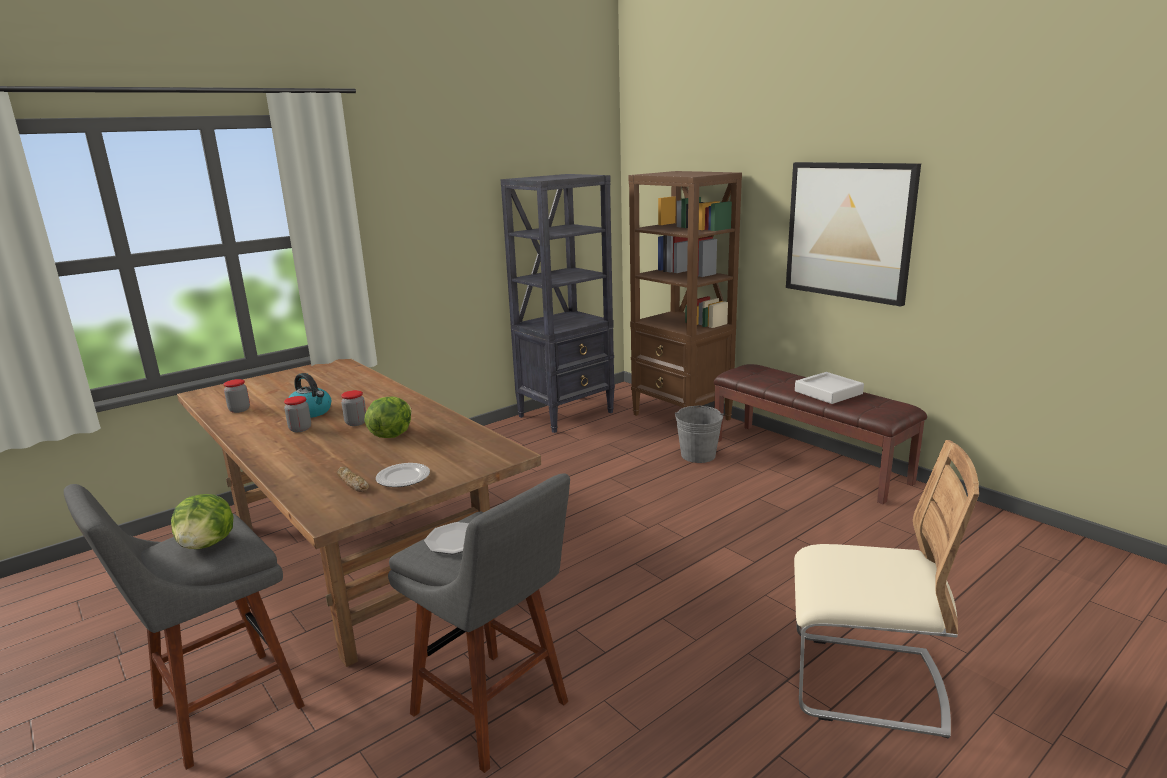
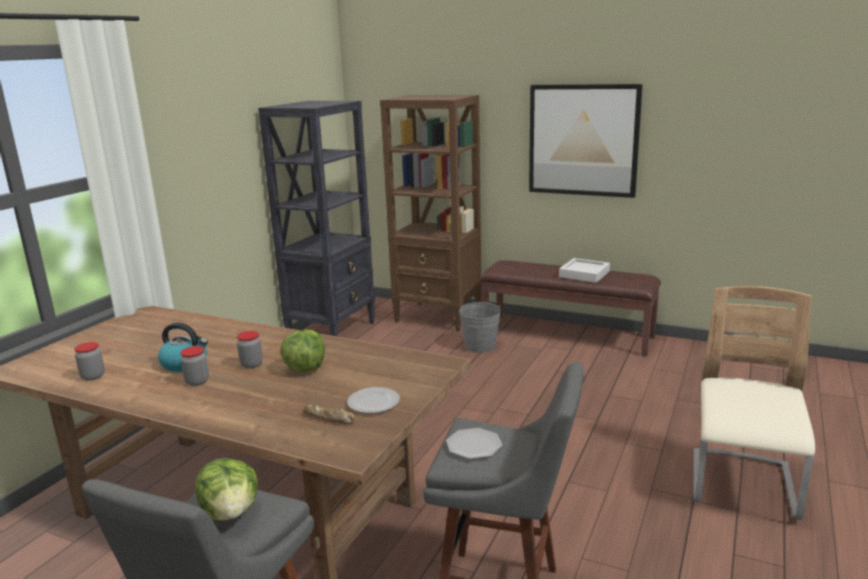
camera: 25 degrees left, 0 degrees up
beige chair [794,440,979,739] -> beige chair turned 60 degrees counterclockwise [693,286,815,520]

